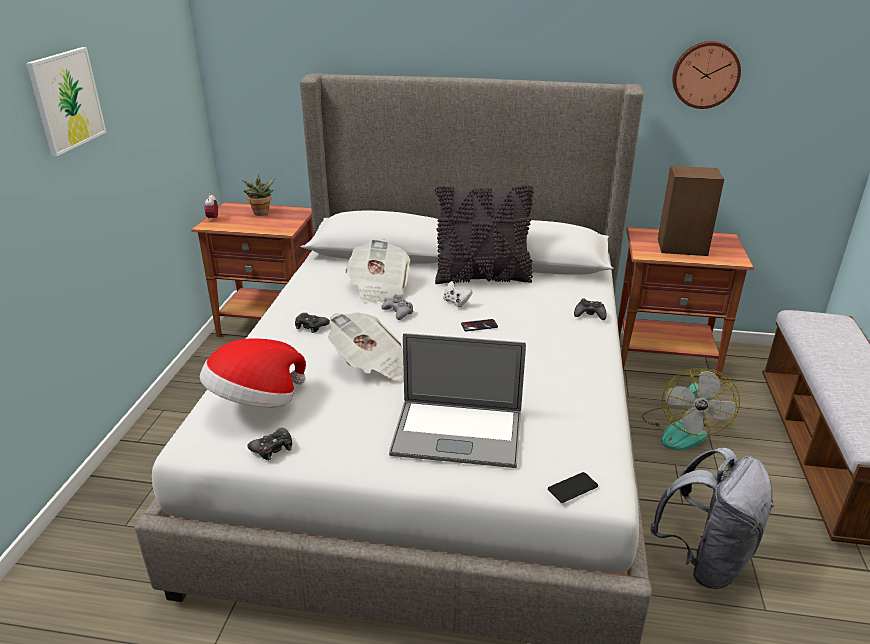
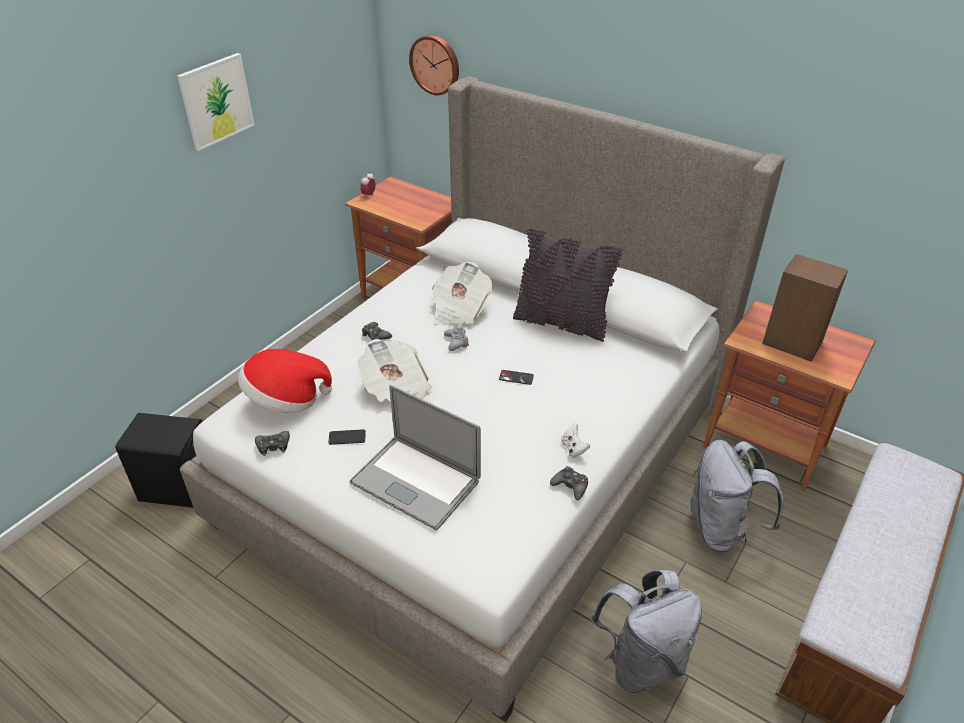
camera: 25 degrees right, 10 degrees up
potted plant [242,174,276,216] -> none
white game controller [443,281,472,307] -> white game controller moved to [561,424,590,458]
phone [548,472,598,503] -> phone moved to [328,429,366,445]
black game controller [574,298,606,320] -> black game controller moved to [550,466,588,500]
fan [642,368,740,450] -> grey backpack [689,440,784,552]
wall clock [672,41,741,109] -> wall clock moved to [409,35,459,95]
none -> black speaker [115,413,203,508]

